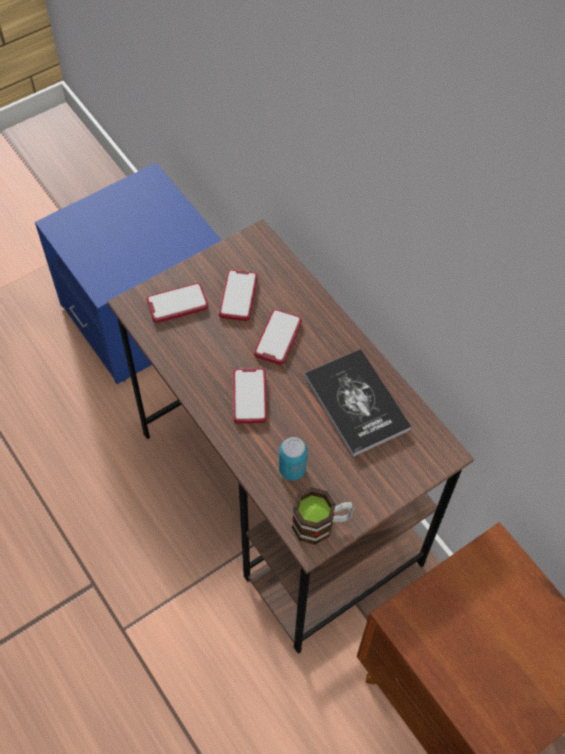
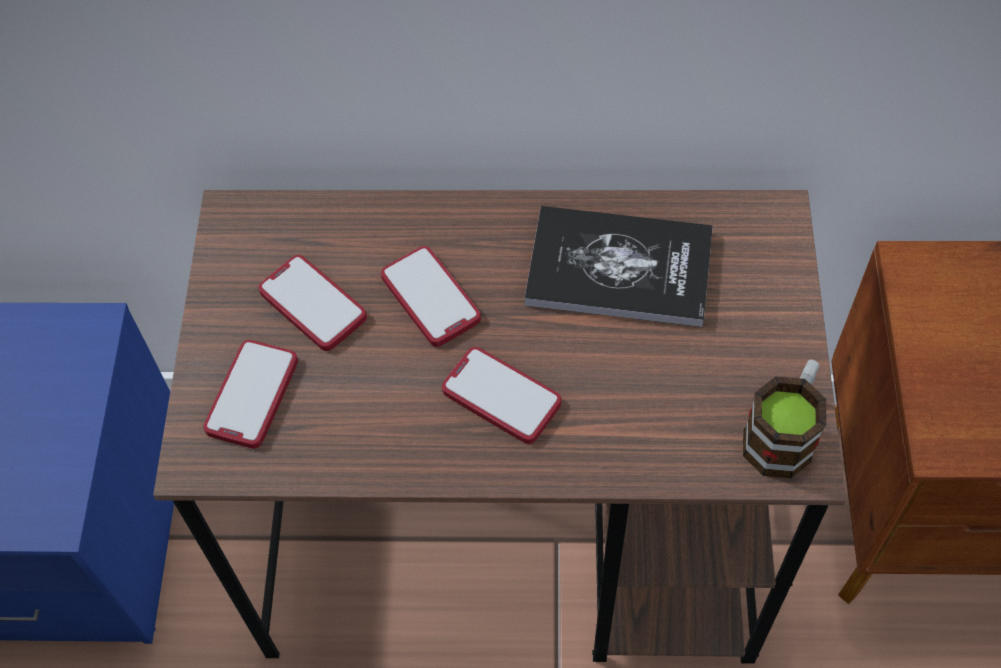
camera: 50 degrees left, 0 degrees up
can [279,437,308,480] -> none

